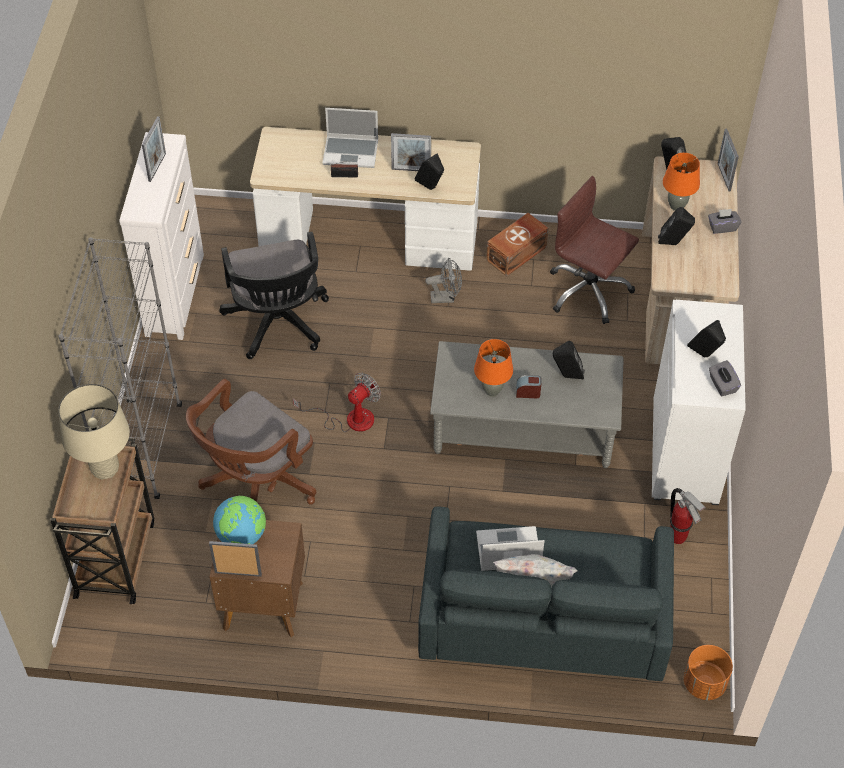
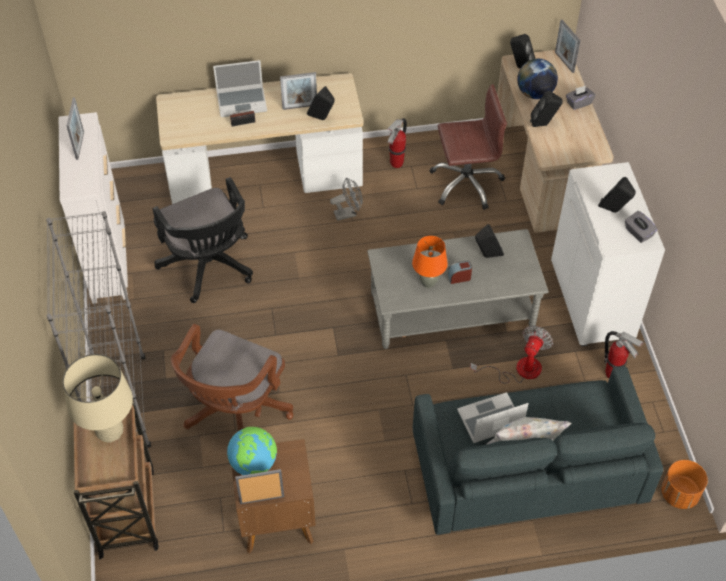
camera: 15 degrees left, 0 degrees up
fan [293,373,381,432] -> fan moved to [470,326,553,384]
brown storage box [486,213,548,276] -> fire extinguisher [387,118,407,168]
brown office chair [550,176,639,324] -> brown office chair turned 150 degrees clockwise [429,84,507,210]
orange table lamp [663,153,700,211] -> globe [517,59,558,99]

